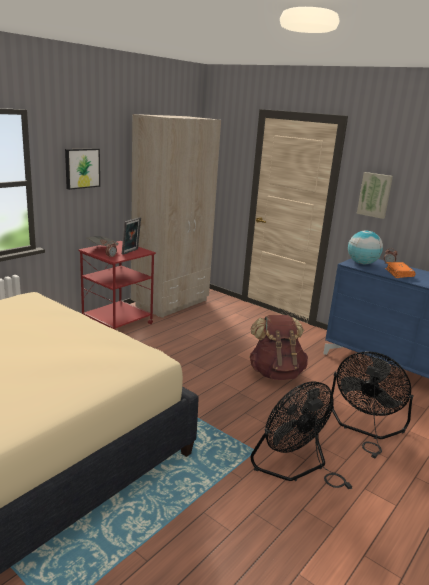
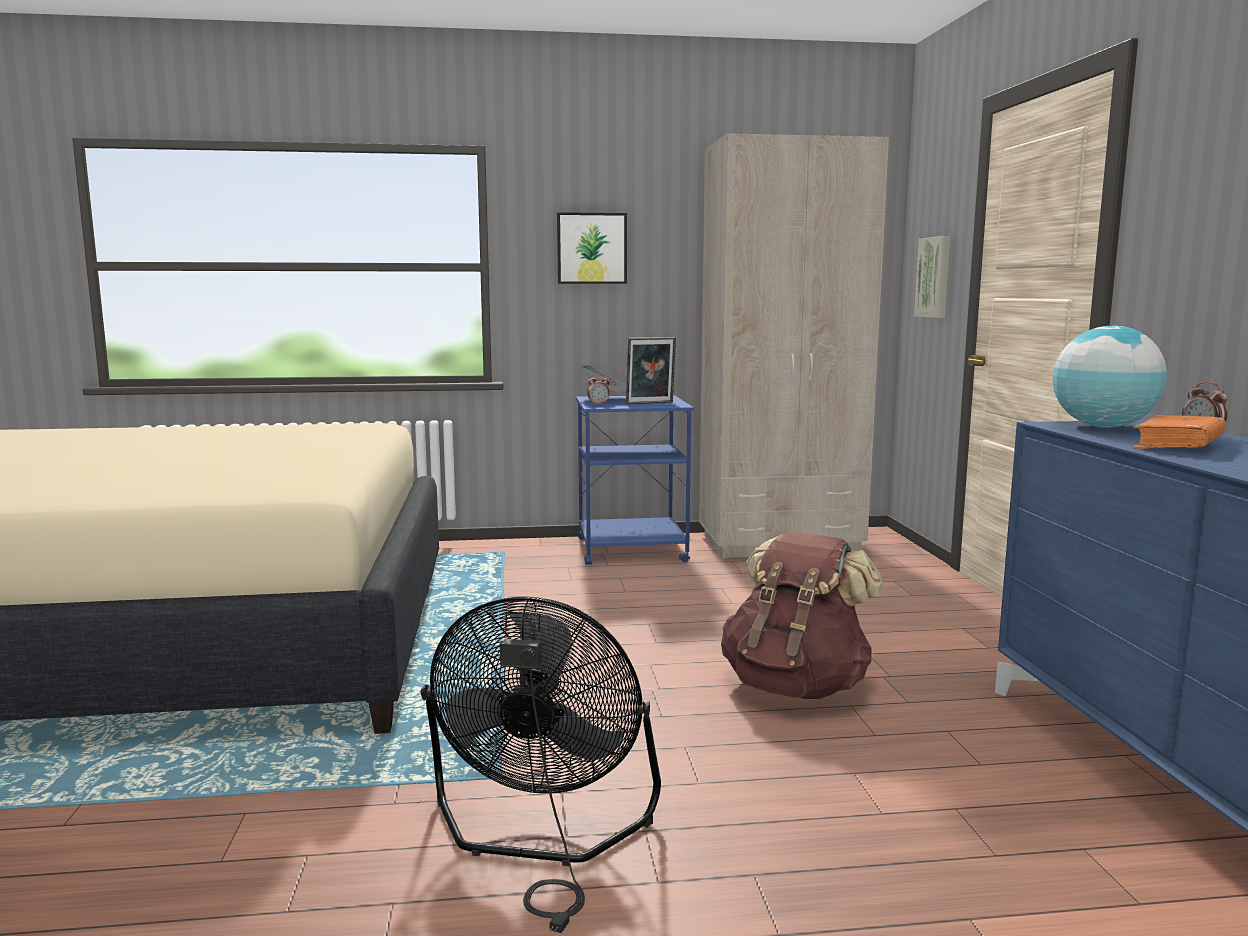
camera: 45 degrees right, 10 degrees down
red cart [78,241,156,330] -> blue cart [576,395,694,565]
black fan [331,351,413,459] -> none
picture [357,172,393,219] -> picture moved to [914,236,950,318]

